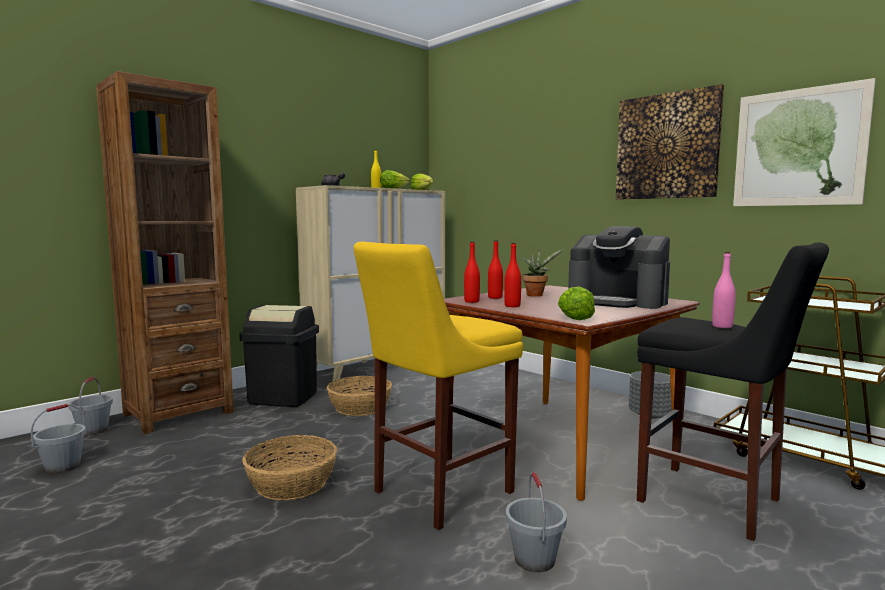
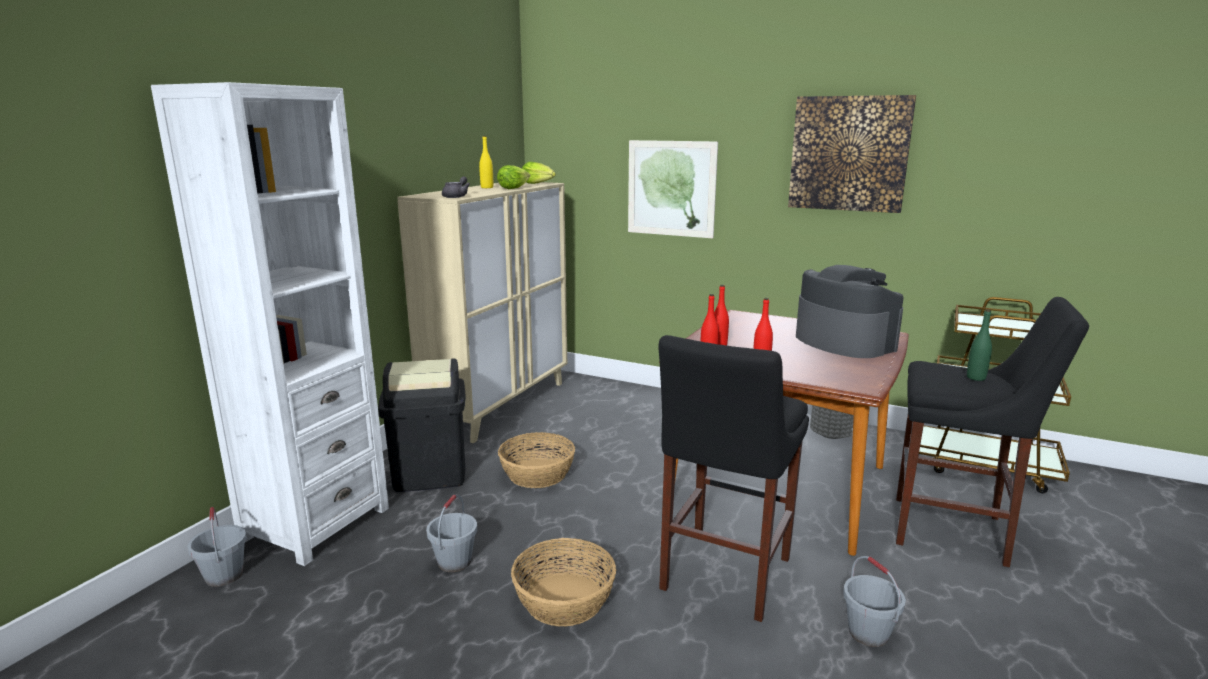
camera: 20 degrees left, 10 degrees up
grey bucket [31,404,86,474] -> grey bucket moved to [426,494,477,572]
brown bookcase [96,71,234,434] -> white bookcase [151,82,389,566]
yellow stool [353,242,523,530] -> black stool [659,335,809,622]
potted plant [521,249,563,297] -> none
lettuce [558,287,595,320] -> none
coffee machine [568,226,670,309] -> coffee machine turned 135 degrees counterclockwise [796,265,904,358]
pink bottle [712,252,736,328] -> green bottle [967,309,992,381]
picture [733,78,876,206] -> picture moved to [628,140,718,238]

